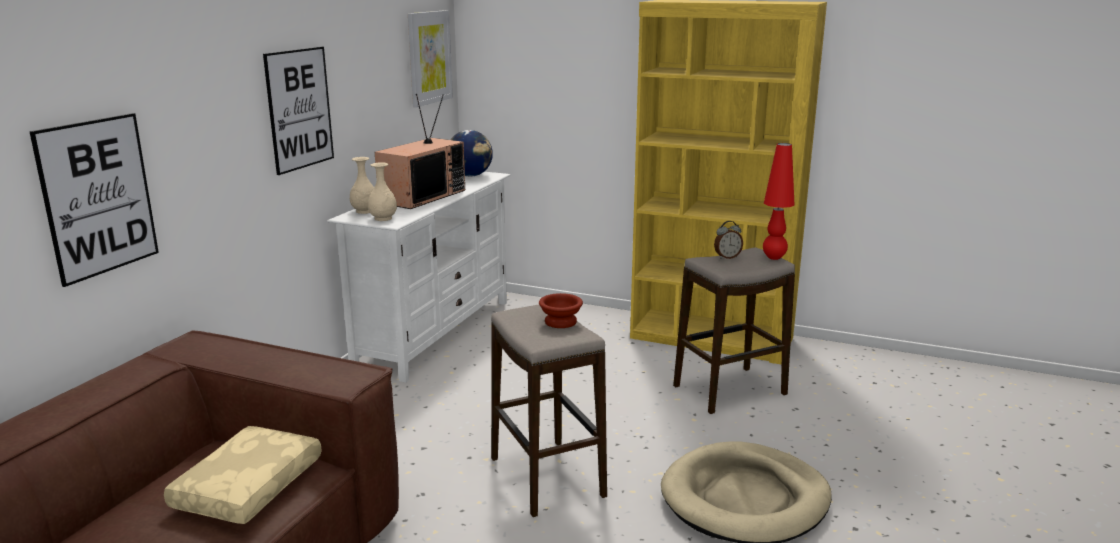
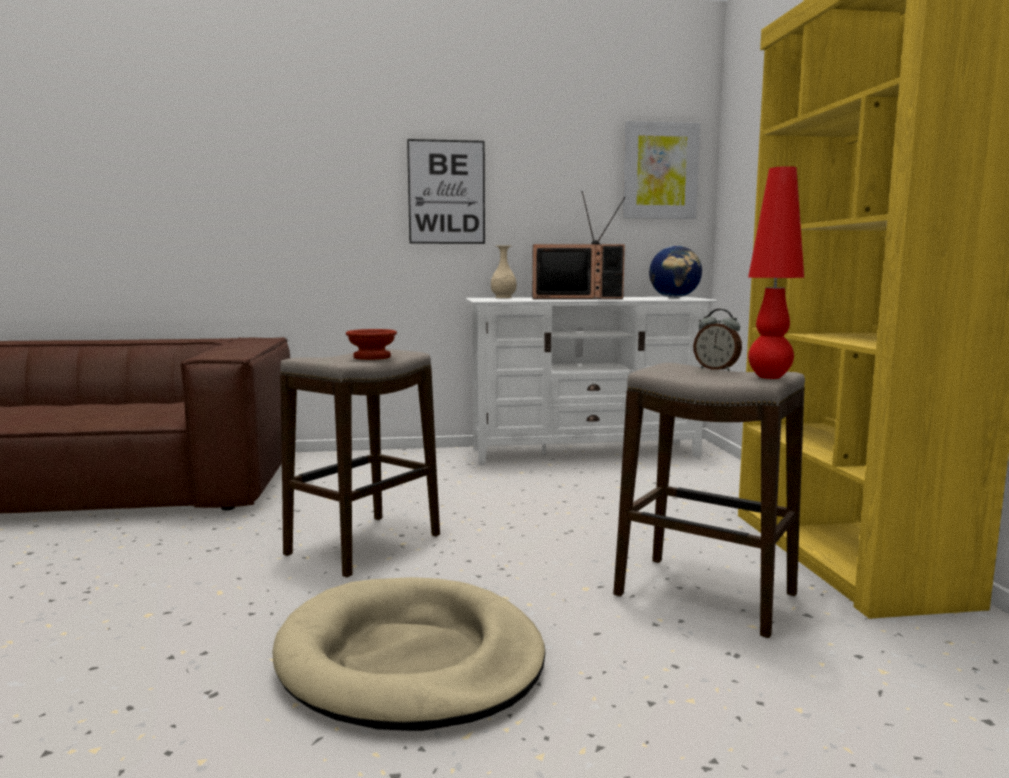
camera: 60 degrees right, 10 degrees down
picture [30,113,159,287] -> none
beige pillow [164,426,322,524] -> none
beige vase [368,162,397,221] -> none

